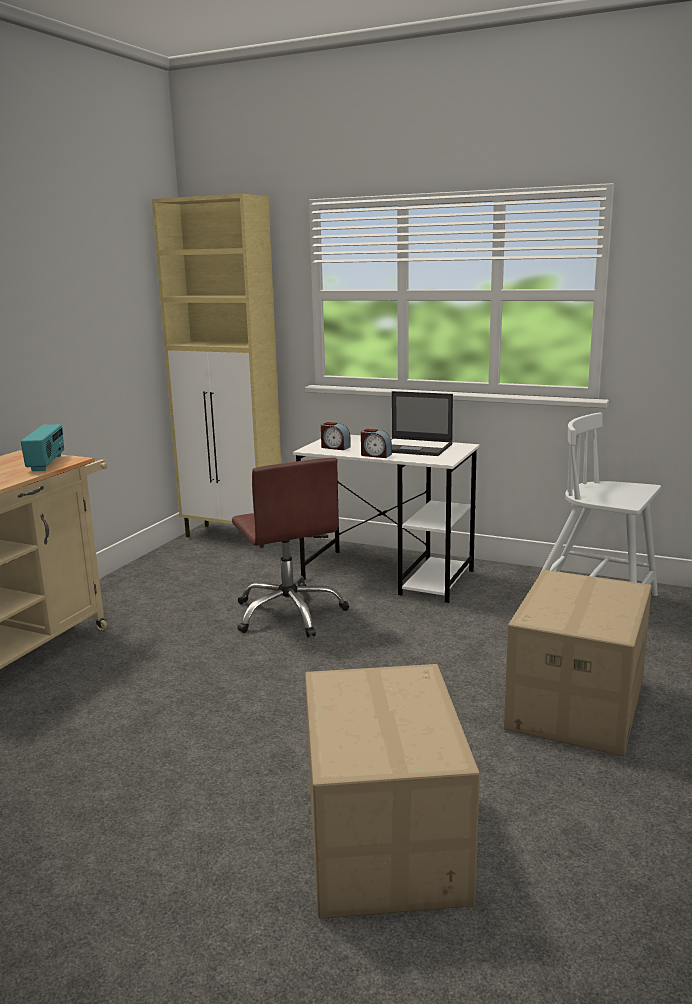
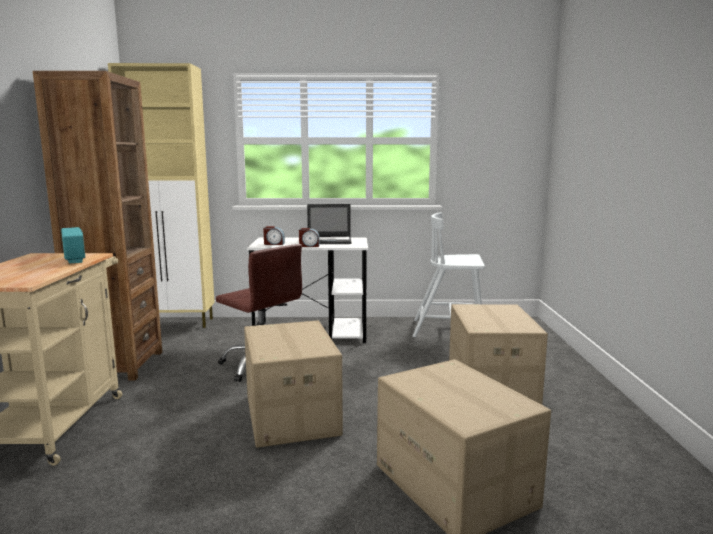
camera: 25 degrees left, 5 degrees down
none -> brown bookcase [33,71,162,381]
none -> cardboard box [244,320,343,448]

